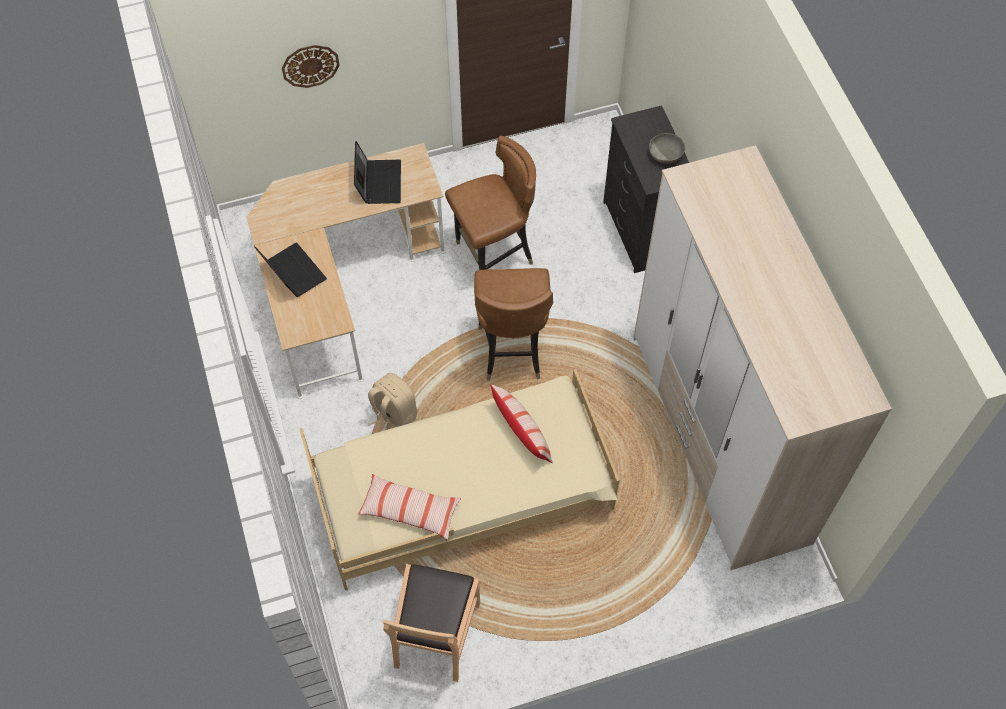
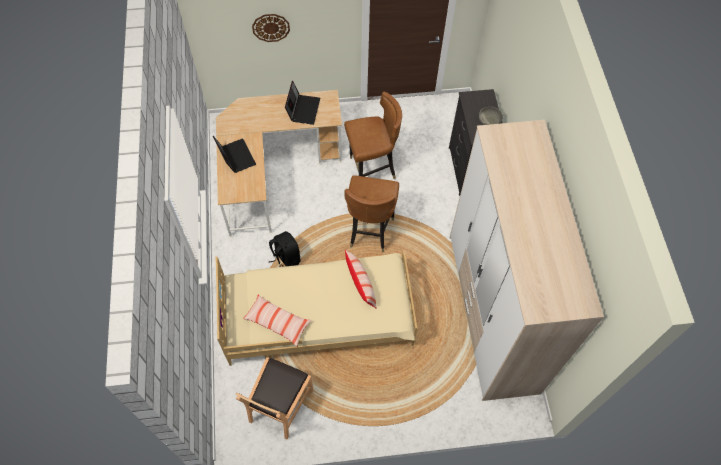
camera: 10 degrees right, 0 degrees up
beige backpack [368,373,417,430] -> black backpack [269,231,301,267]

